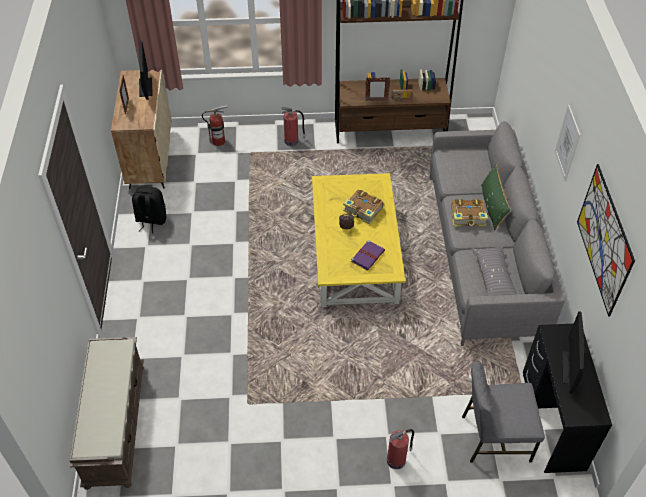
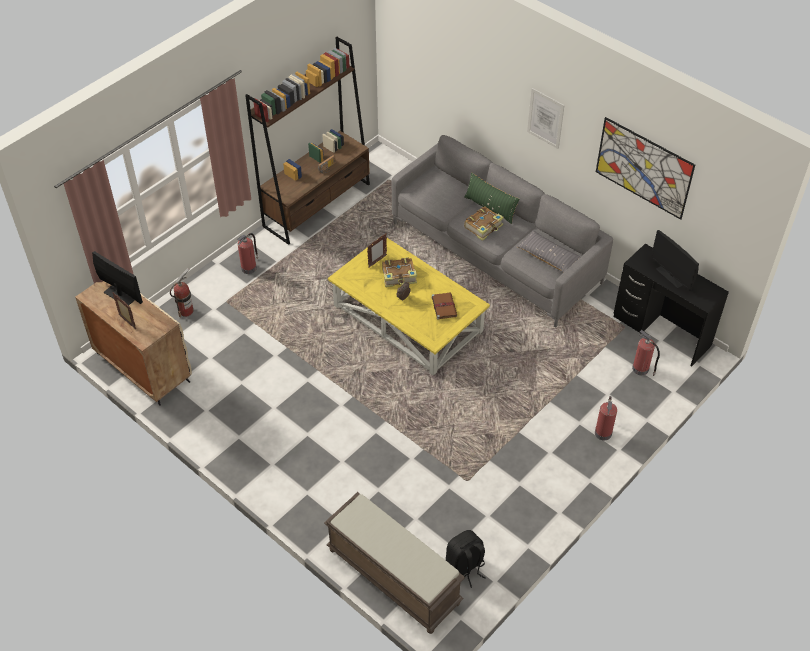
camera: 45 degrees left, 0 degrees up
black backpack [132,186,167,233] -> black backpack moved to [446,530,486,588]
purple book [351,240,385,270] -> brown book [431,292,457,320]
picture frame [365,77,390,101] -> picture frame moved to [367,233,387,268]
grey chair [462,361,545,463] -> fire extinguisher [632,330,660,376]

